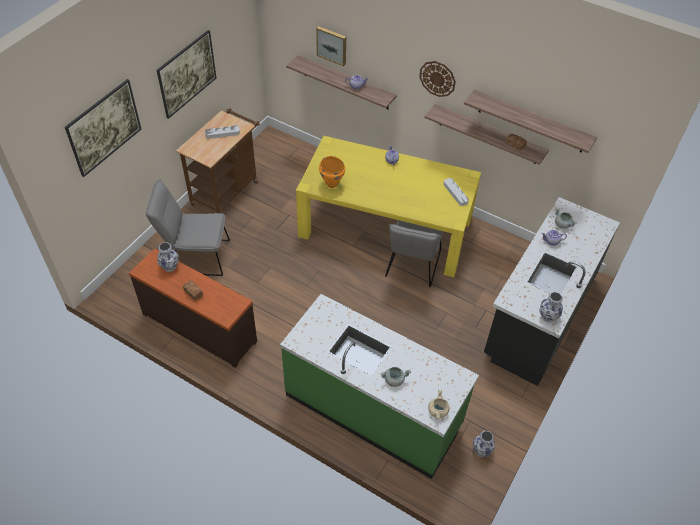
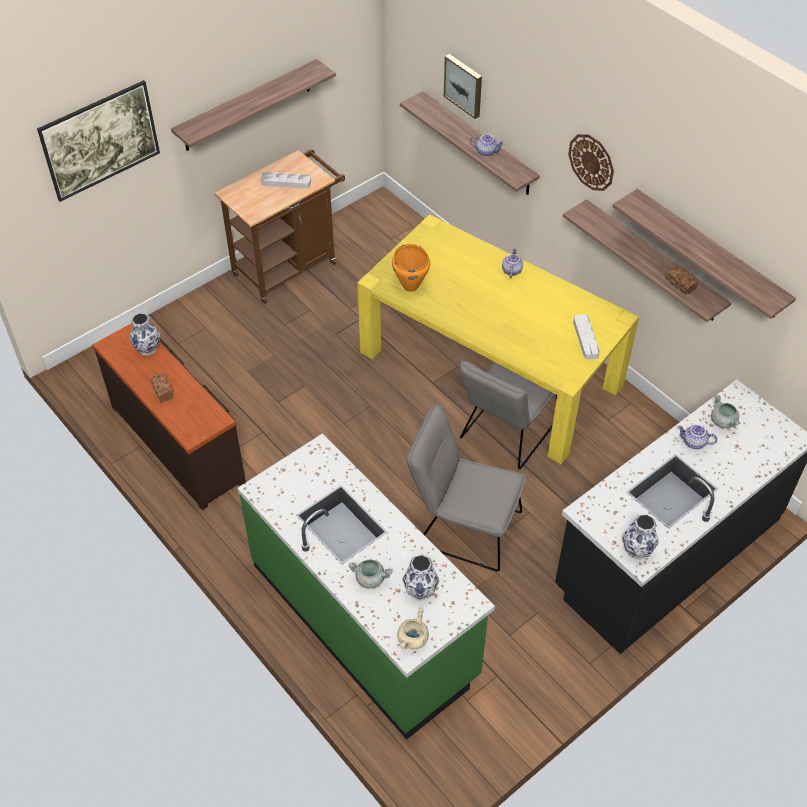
camera: 20 degrees right, 0 degrees up
grey chair [146,180,230,276] -> grey chair moved to [406,404,526,571]
picture [157,30,217,119] -> shelf [171,59,336,151]
vase [473,431,495,457] -> vase moved to [402,554,439,601]

